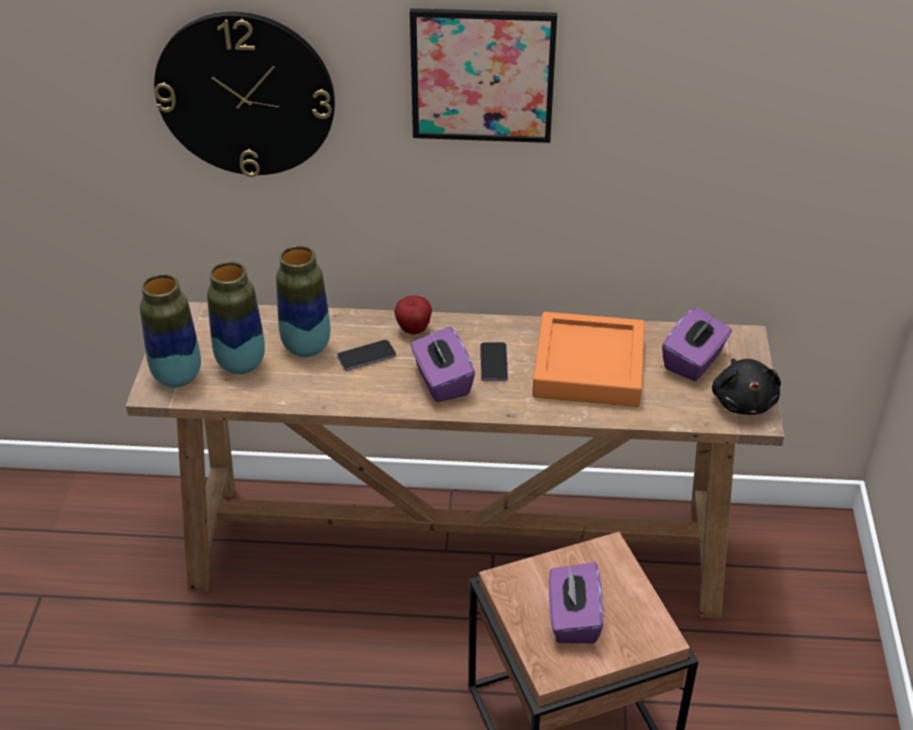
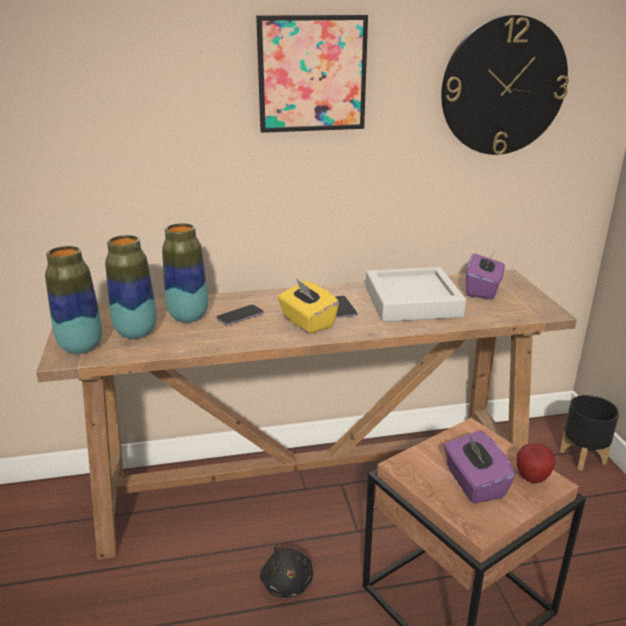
camera: 15 degrees left, 15 degrees down
wall clock [154,12,335,177] -> wall clock moved to [441,15,569,155]
apple [394,295,432,334] -> apple moved to [517,443,555,483]
purple tissue box [411,327,475,402] -> yellow tissue box [277,278,339,334]
orange tray [532,312,645,407] -> grey tray [366,267,466,322]
black plush toy [712,359,781,415] -> black plush toy moved to [260,546,313,598]
none -> black planter [560,395,619,471]

